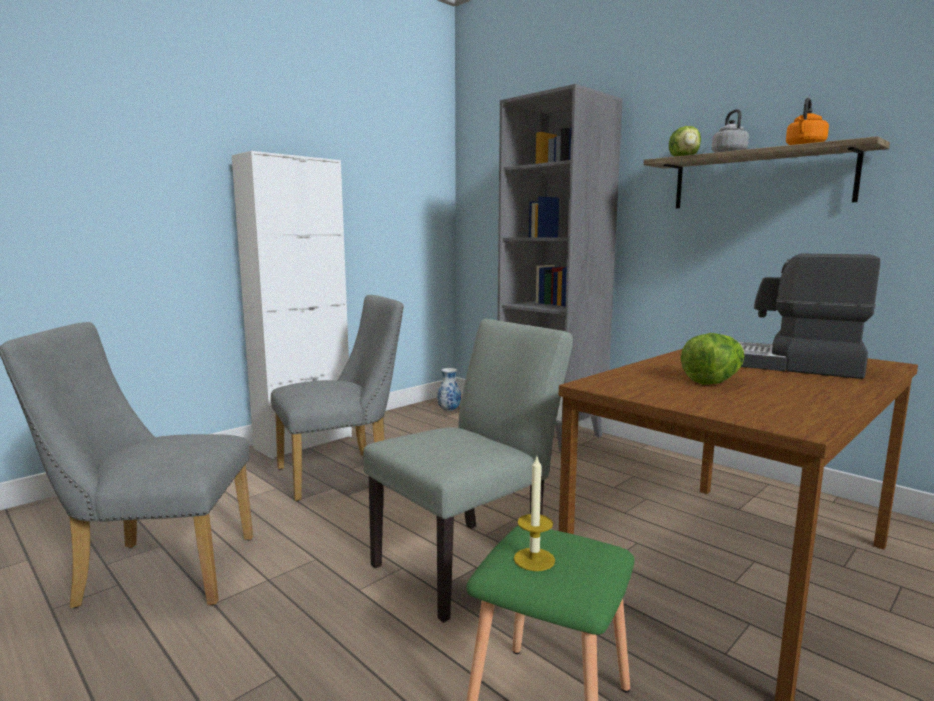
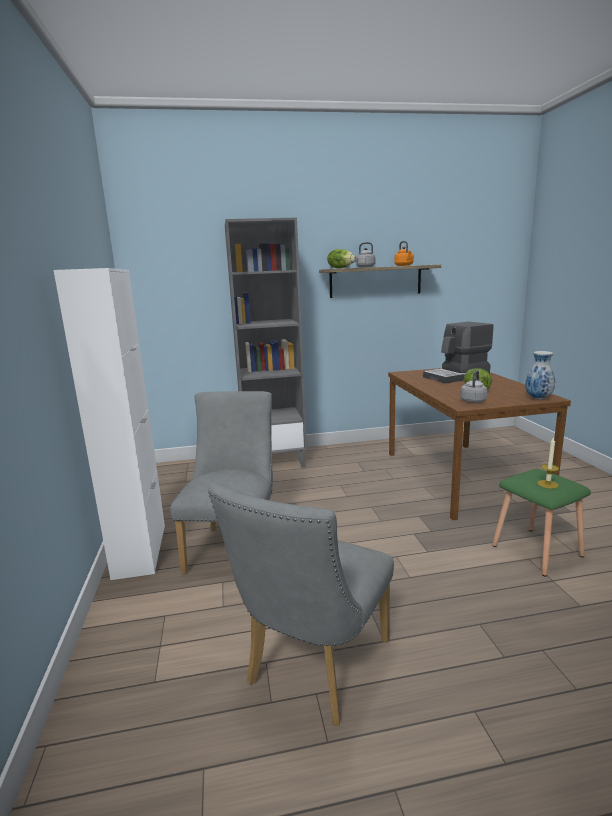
camera: 55 degrees left, 5 degrees up
grey chair [363,319,573,623] -> none
vase [437,368,461,411] -> vase moved to [525,351,555,399]
none -> grey kettle [460,370,487,403]

